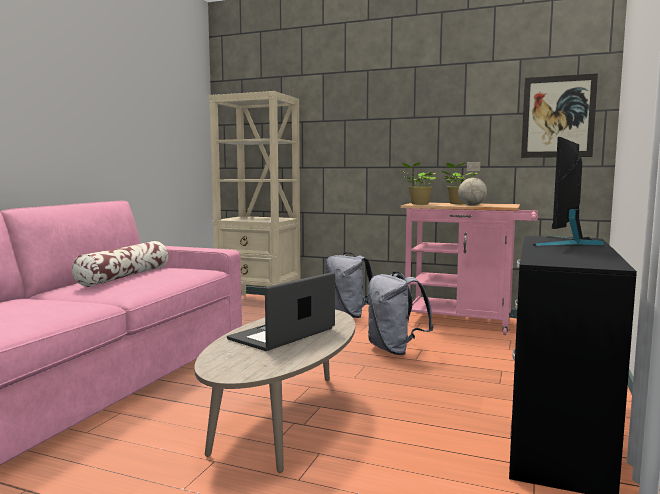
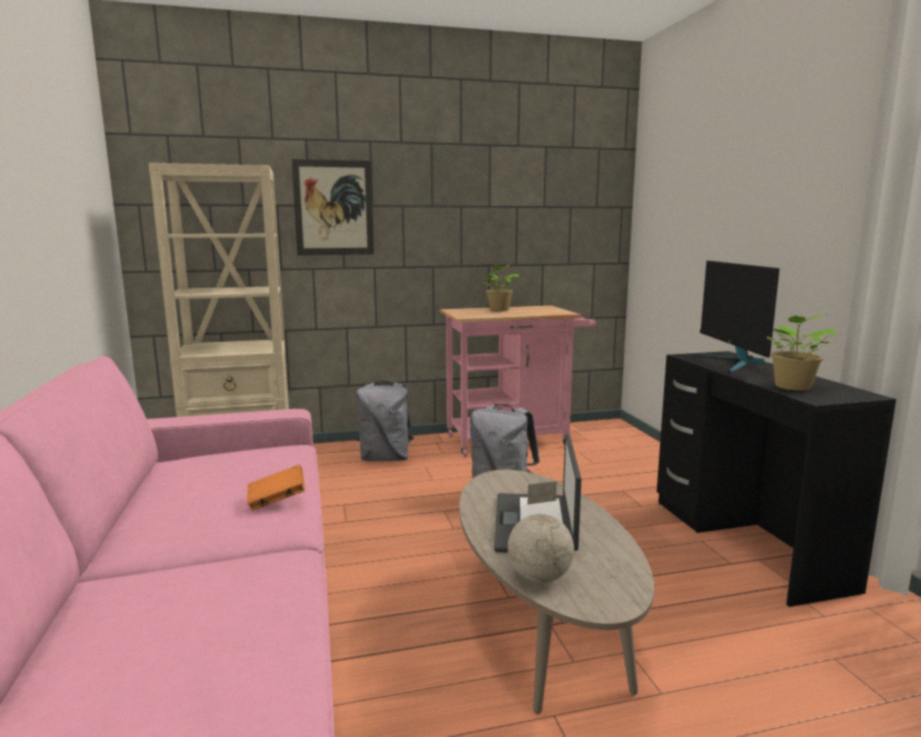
camera: 35 degrees left, 5 degrees up
pillow [72,241,168,287] -> none
potted plant [402,162,436,204] -> potted plant moved to [767,314,838,391]
globe [458,162,487,206] -> globe moved to [508,481,574,583]
picture [521,73,598,158] -> picture moved to [291,159,374,255]
none -> orange book [247,464,305,511]

